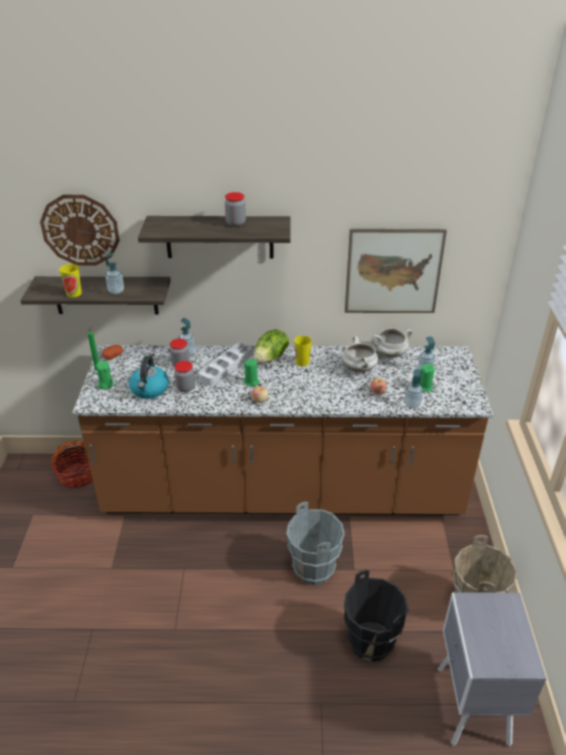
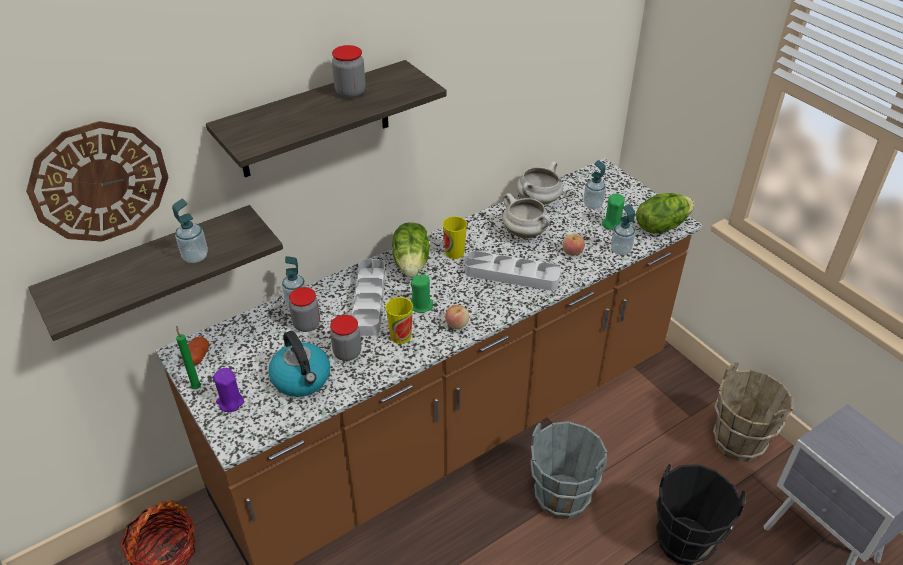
camera: 35 degrees left, 5 degrees up
cup [59,264,82,297] -> cup moved to [385,297,413,344]
green candle [96,361,114,389] -> purple candle [213,368,244,412]
picture [345,229,447,313] -> none
none -> grey tray [465,251,561,291]
none -> lettuce [636,193,695,233]

